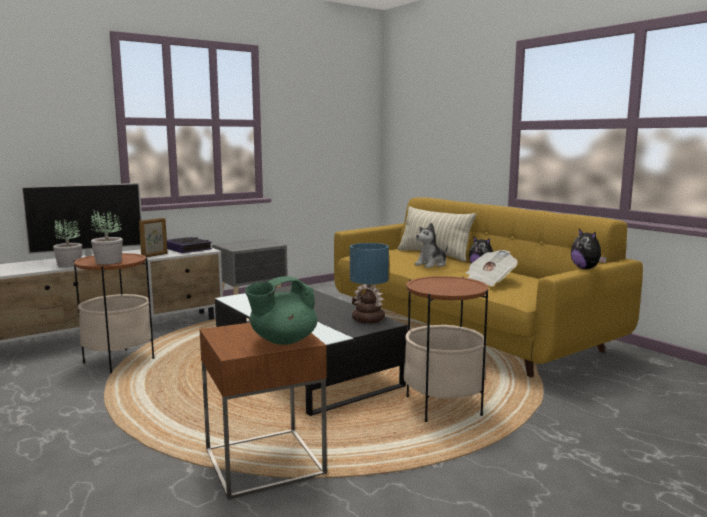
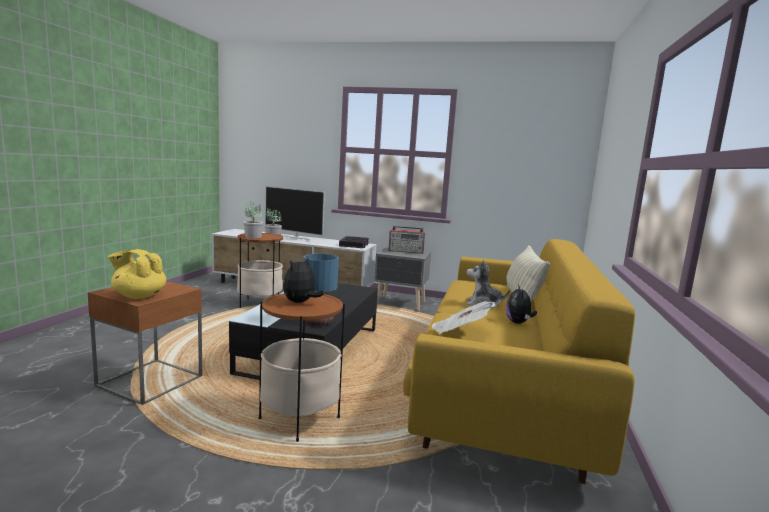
camera: 50 degrees right, 0 degrees up
picture frame [139,218,168,257] -> none
green teapot [245,276,318,345] -> yellow teapot [108,249,166,299]
plush toy [571,229,607,269] -> plush toy moved to [283,257,324,303]
none -> radio [388,226,425,254]

